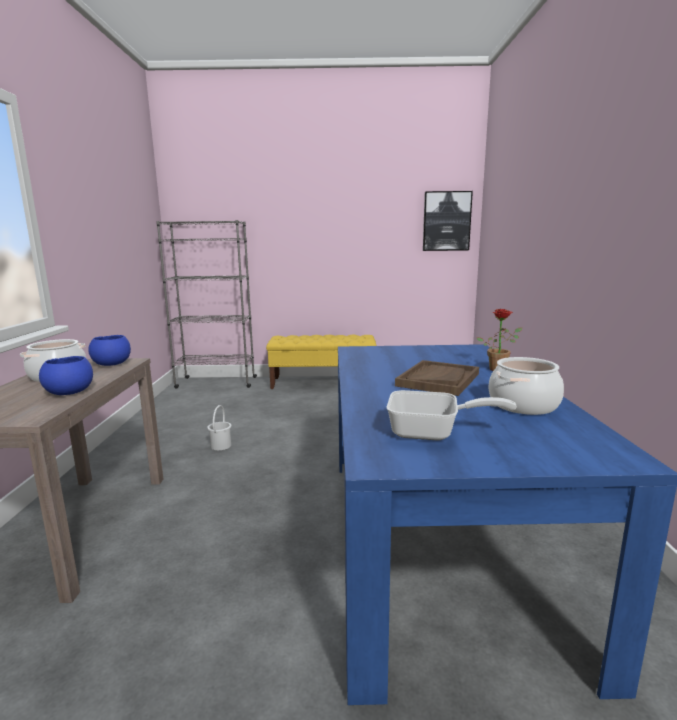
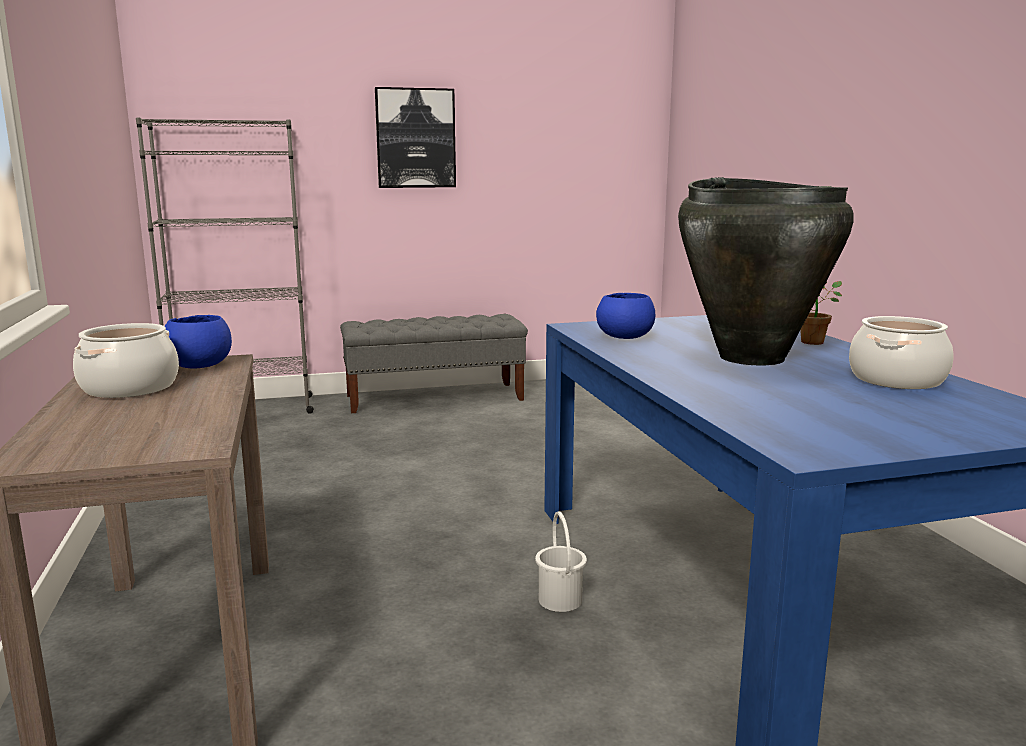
camera: 15 degrees left, 0 degrees up
blue bowl [39,356,93,395] -> blue bowl moved to [596,293,655,339]
white bucket [207,405,232,450] -> white bucket moved to [535,511,587,612]
yellow bench [266,335,376,389] -> grey bench [340,314,528,413]
frying pan [387,390,517,441] -> none
brown tray [395,360,479,396] -> black vase [678,177,854,365]
picture [423,191,473,251] -> picture moved to [375,87,456,188]

